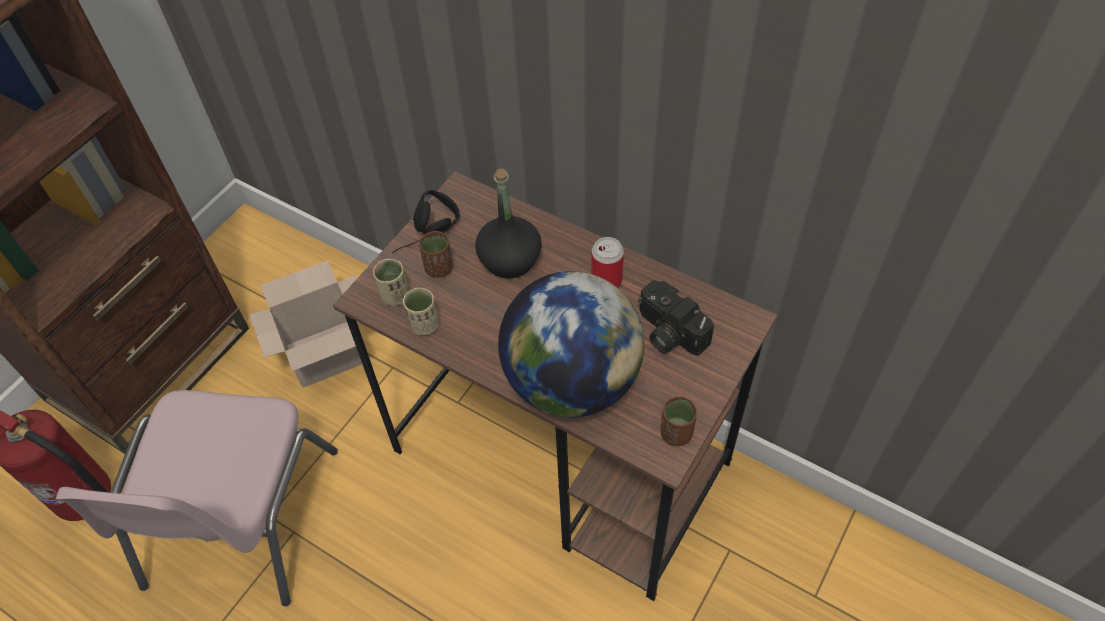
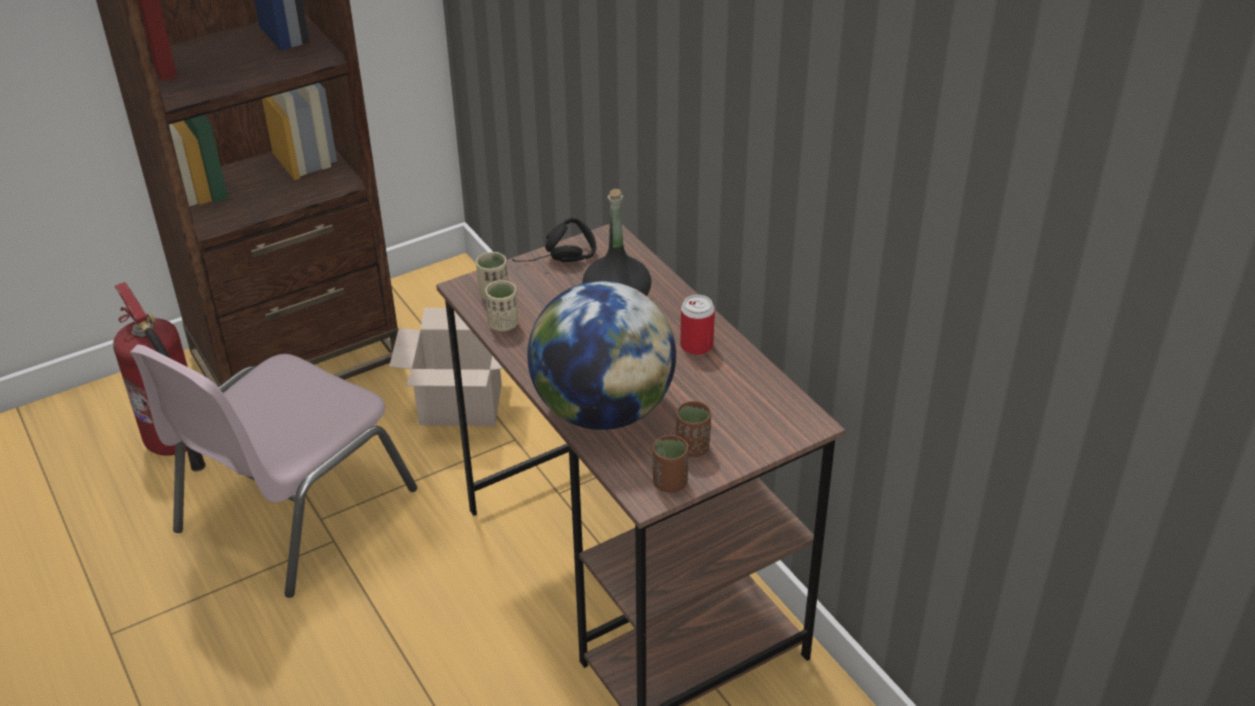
camera: 25 degrees right, 15 degrees down
brown cup [419,231,453,278] -> brown cup moved to [676,401,711,457]
camera [638,280,714,356] -> none

